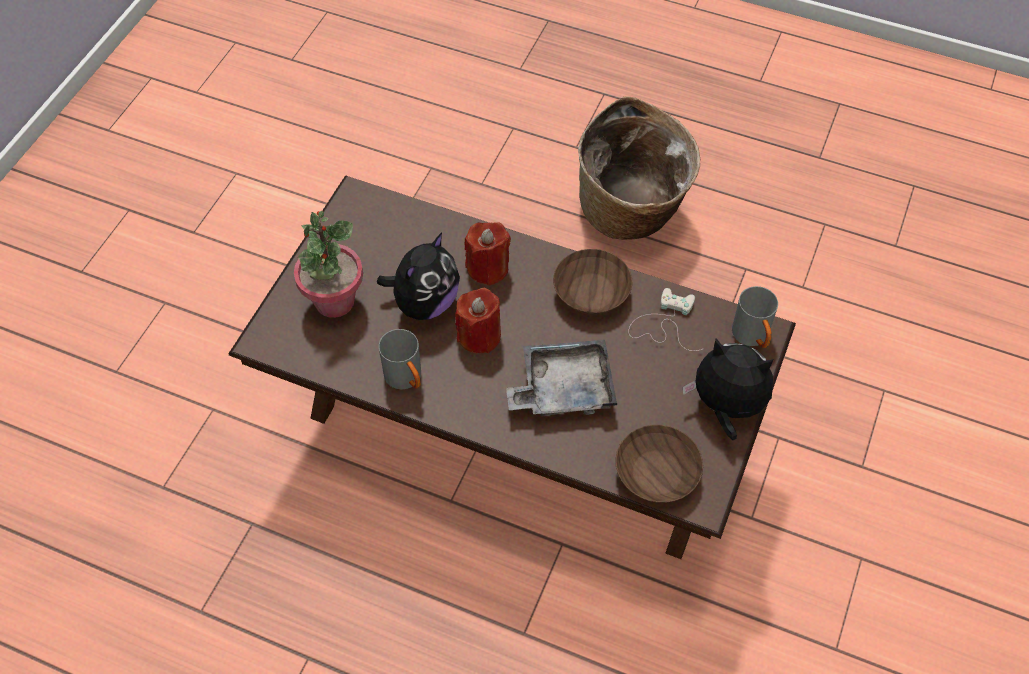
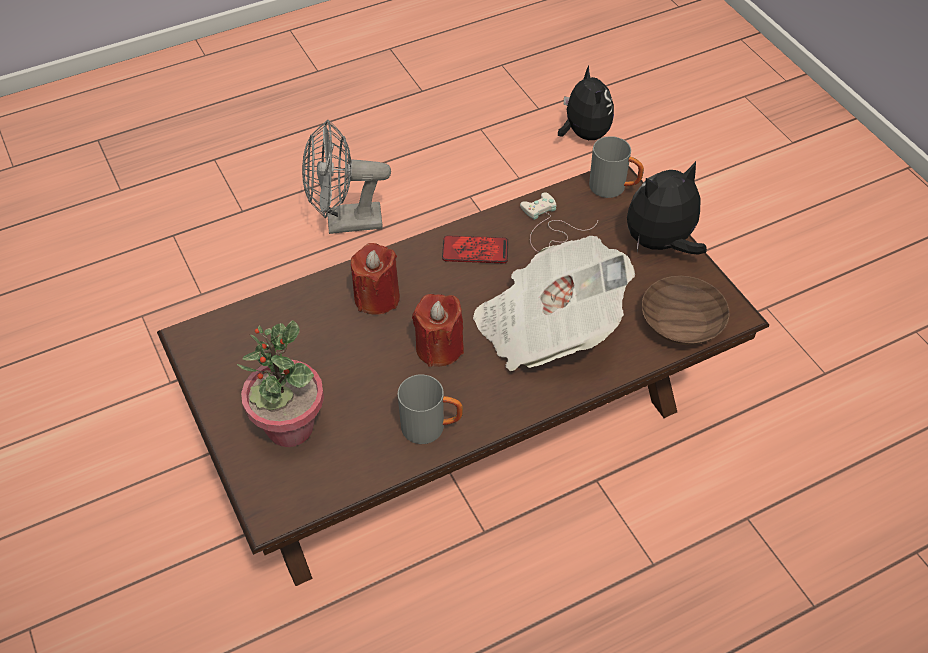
camera: 50 degrees left, 5 degrees down
plush toy [377,232,460,320] -> plush toy moved to [558,65,614,140]
grey tray [506,340,617,416] -> newspaper [473,236,635,371]
brown bowl [553,249,632,314] -> phone [442,236,508,263]
basket [578,96,700,240] -> grey fan [302,120,391,234]

